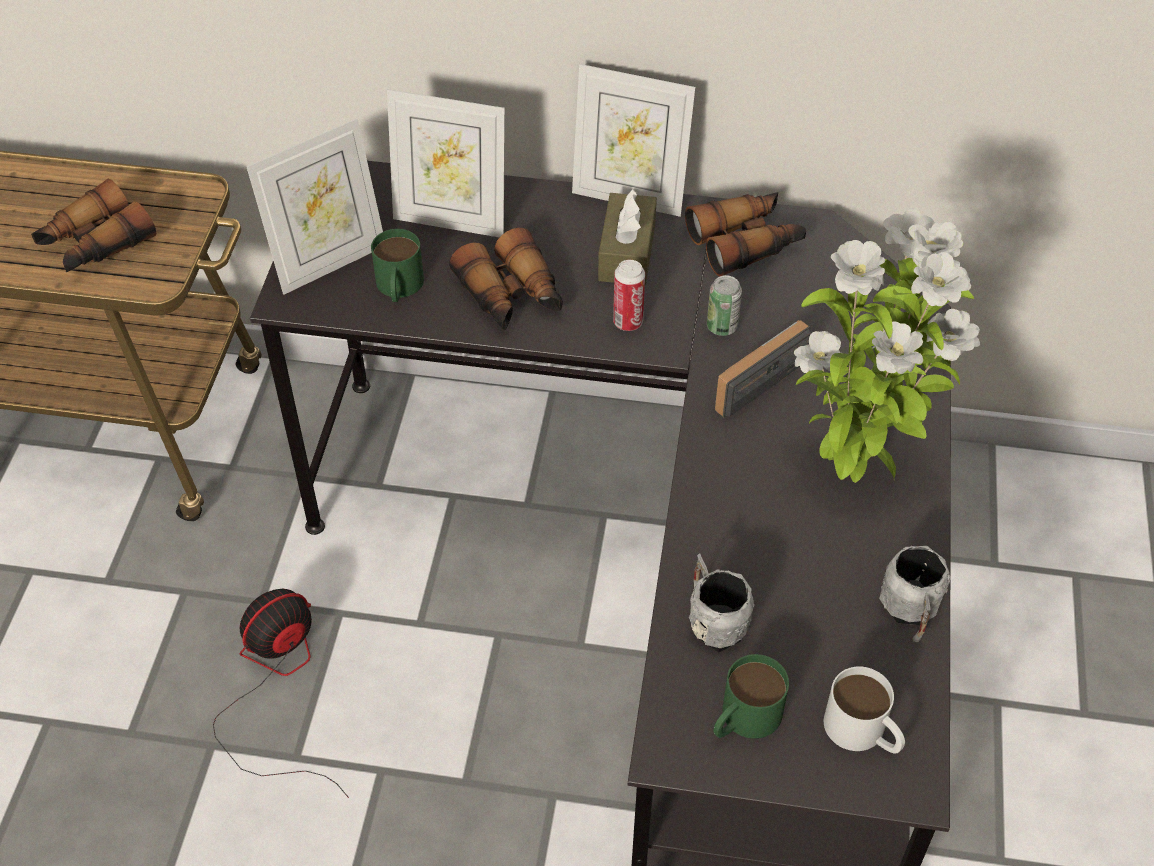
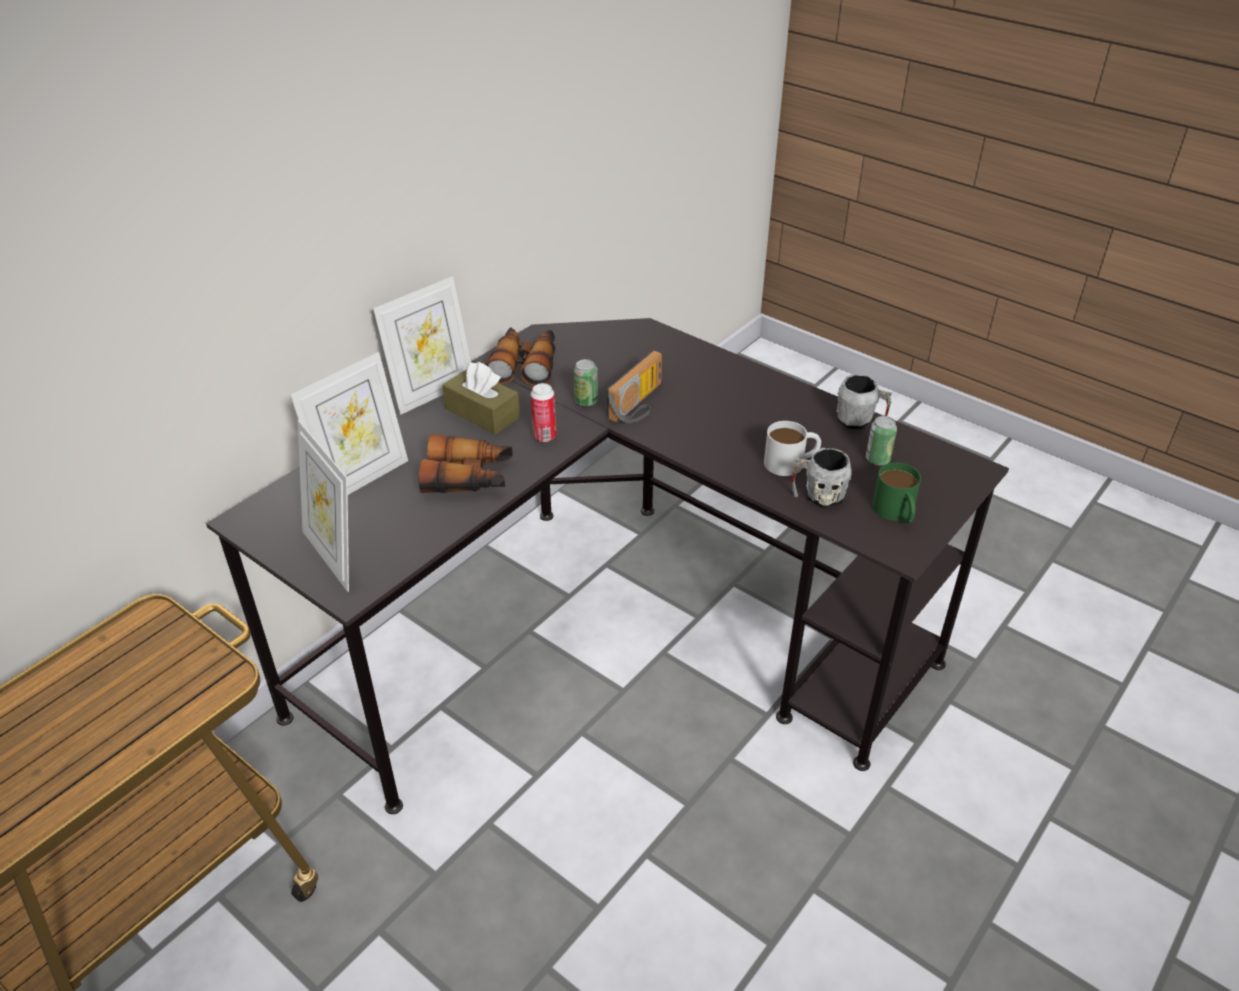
camera: 60 degrees left, 10 degrees down
binoculars [31,179,156,273] -> none
fan [213,588,349,798] -> none
picture frame [247,118,383,295] -> picture frame turned 150 degrees clockwise [298,420,349,592]
green mug [371,229,424,302] -> none
radio [715,320,811,418] -> radio turned 135 degrees counterclockwise [607,350,662,423]
potted plant [794,208,980,483] -> none
white mug [824,666,905,754] -> white mug moved to [764,421,821,476]
none -> can [866,416,897,465]

